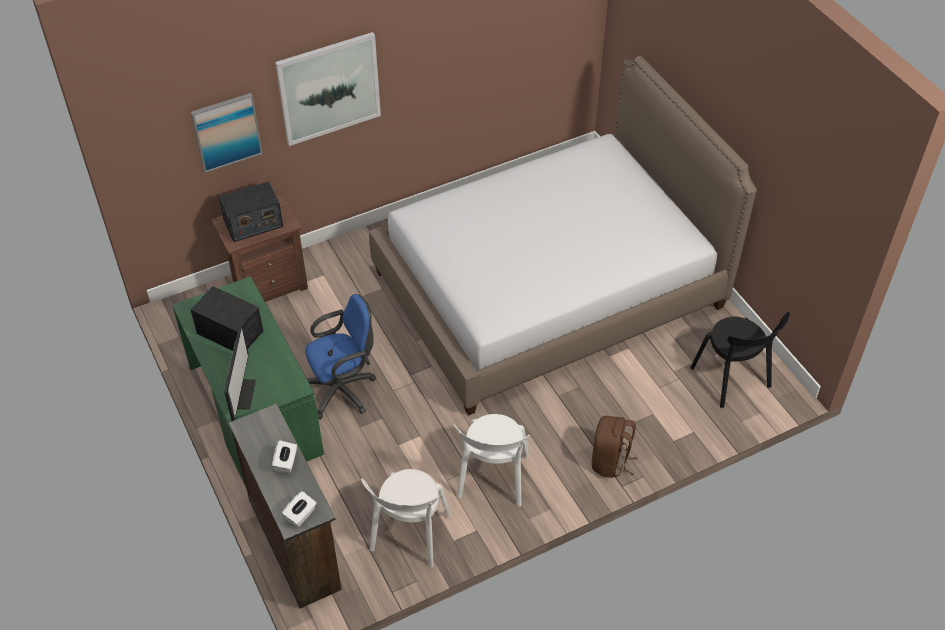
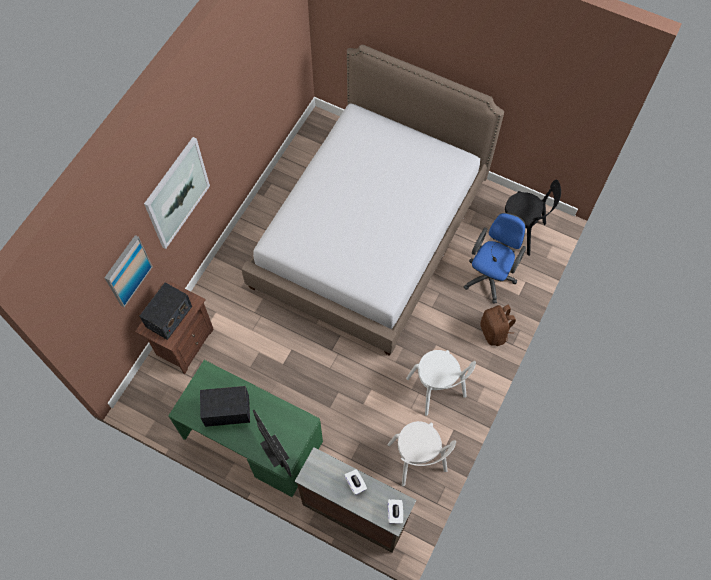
camera: 35 degrees left, 15 degrees up
blue office chair [305,294,376,420] -> blue office chair moved to [463,213,526,304]

